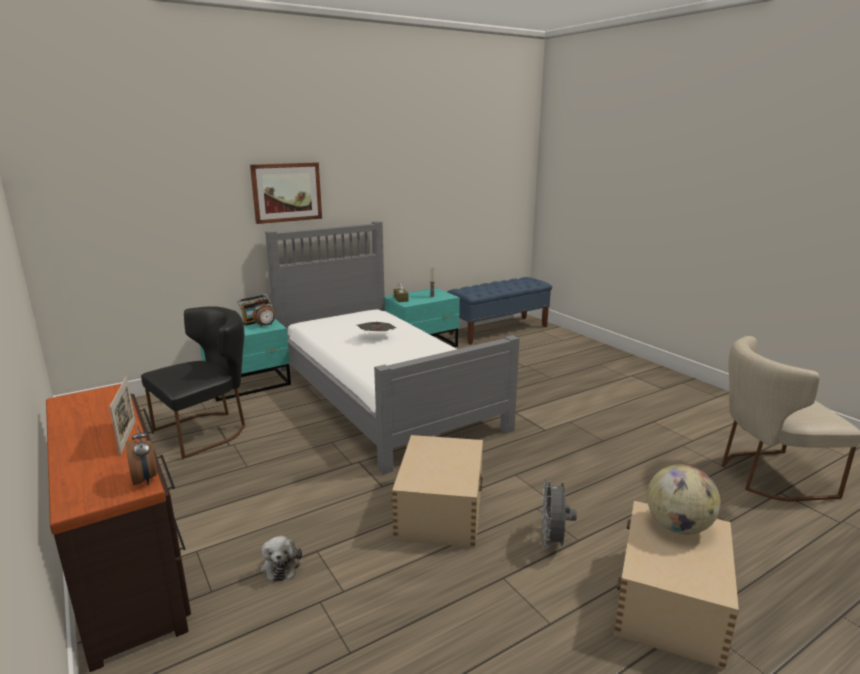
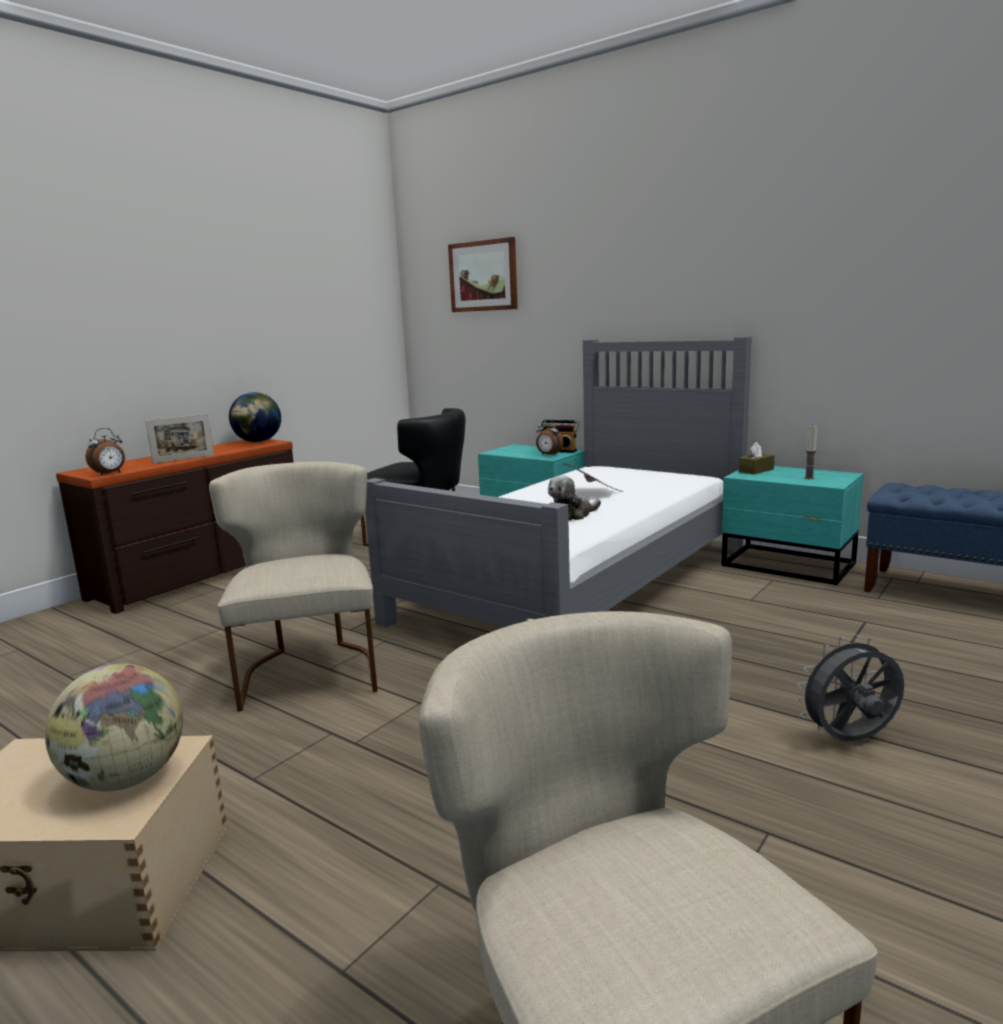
camera: 70 degrees right, 5 degrees down
picture [250,162,322,224] -> picture moved to [448,237,518,312]
plush toy [261,535,302,582] -> plush toy moved to [548,475,601,521]
beige storage box [391,435,483,548] -> beige chair [209,462,378,712]
grey fan [541,477,577,549] -> grey fan moved to [796,635,904,741]
none -> globe [229,392,281,442]

